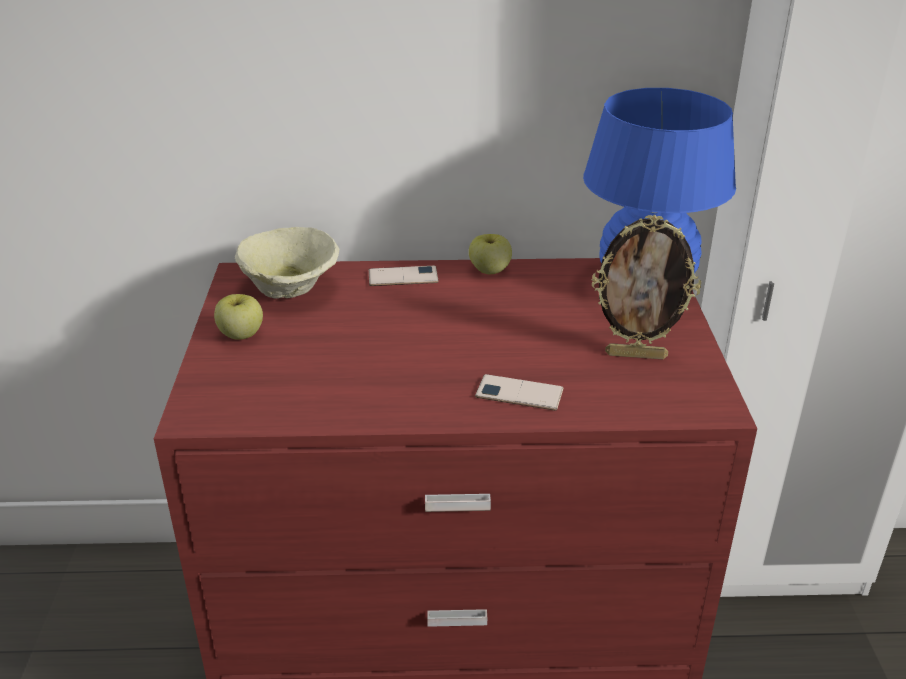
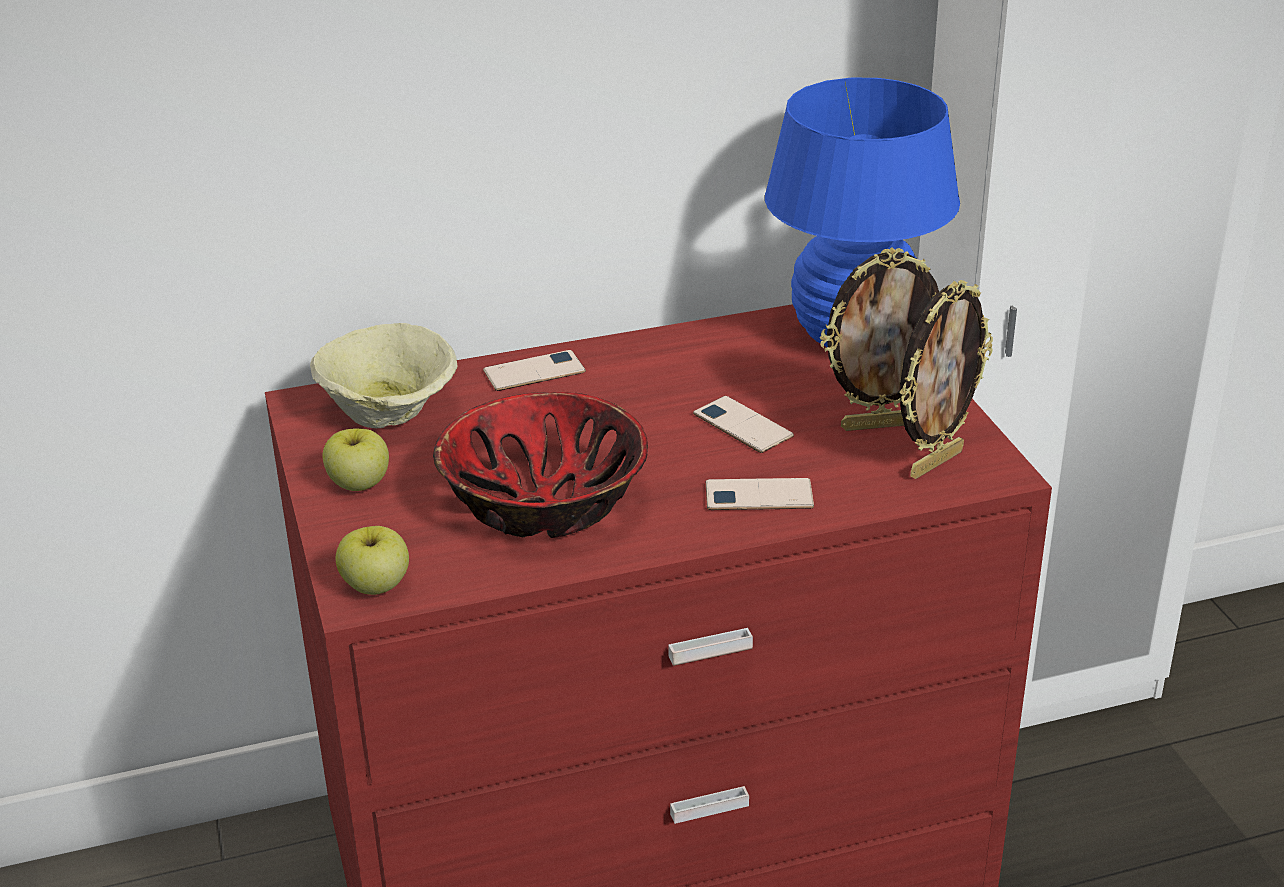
camera: 15 degrees left, 0 degrees up
apple [469,234,512,274] -> apple moved to [336,526,409,595]
none -> bowl [433,392,648,538]
none -> phone [693,396,794,453]
none -> picture frame [900,280,993,479]

